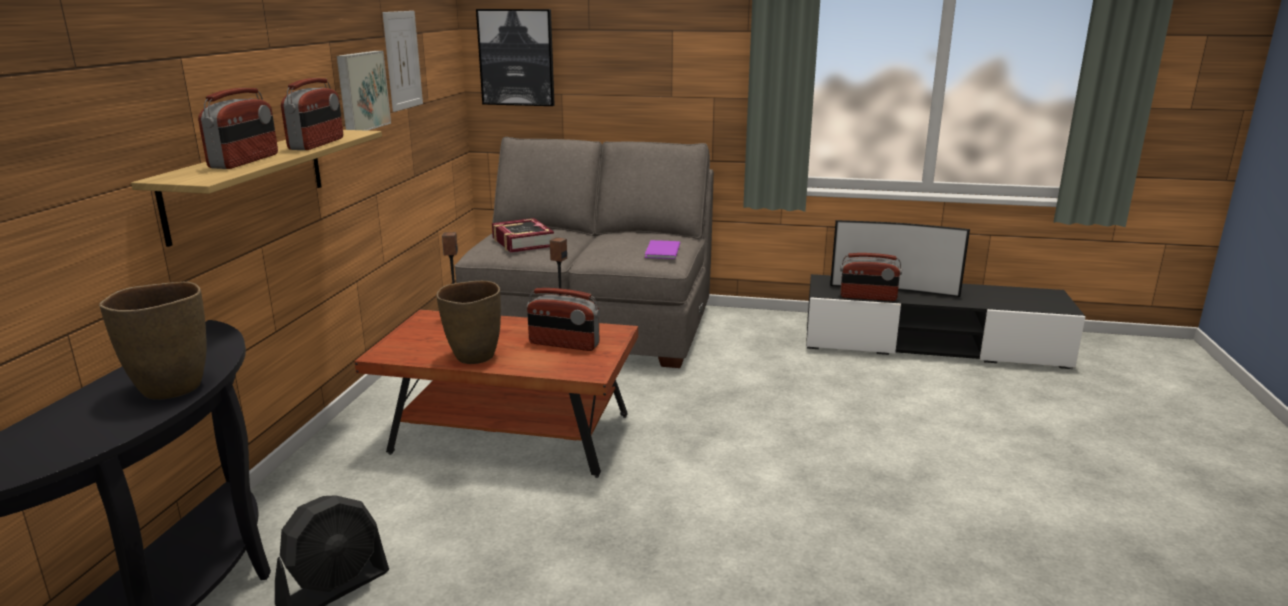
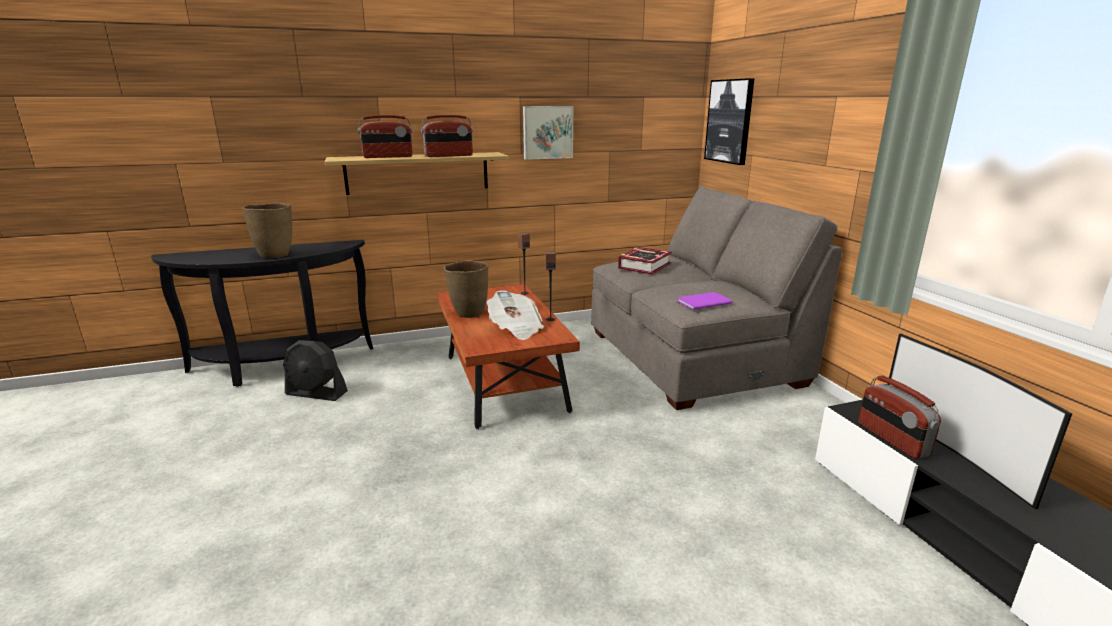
camera: 60 degrees right, 0 degrees up
picture [382,11,423,112] -> none
radio [527,288,600,351] -> newspaper [487,290,544,340]

